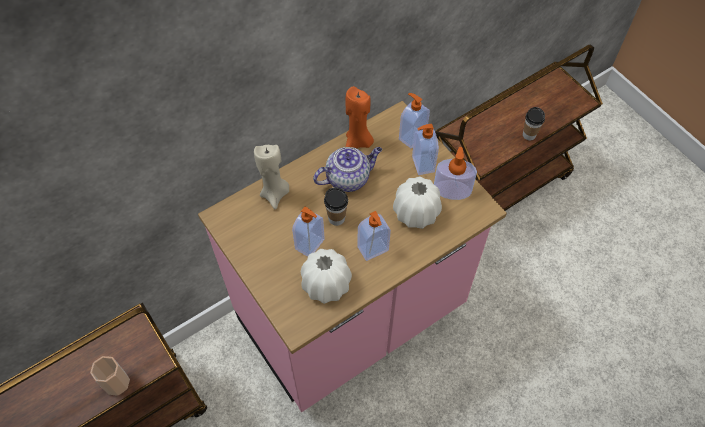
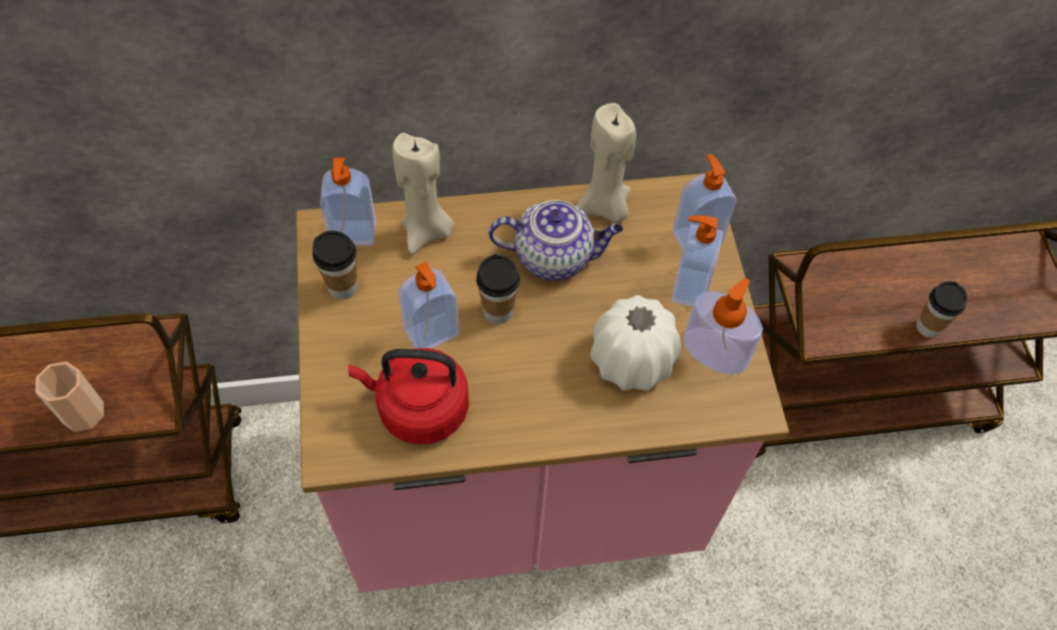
camera: 25 degrees right, 0 degrees up
white vase [301,249,352,304] -> red kettle [348,348,469,444]
orange candle [346,86,374,148] -> beige candle [576,103,636,223]
soap dispenser [357,211,391,261] -> soap dispenser moved to [320,158,376,246]
none -> cup [312,231,358,300]

